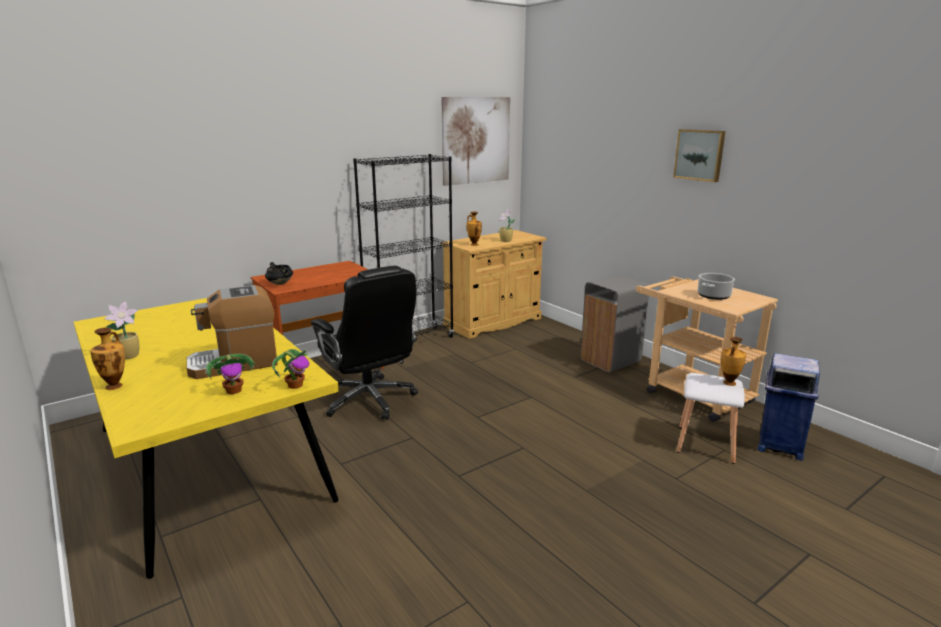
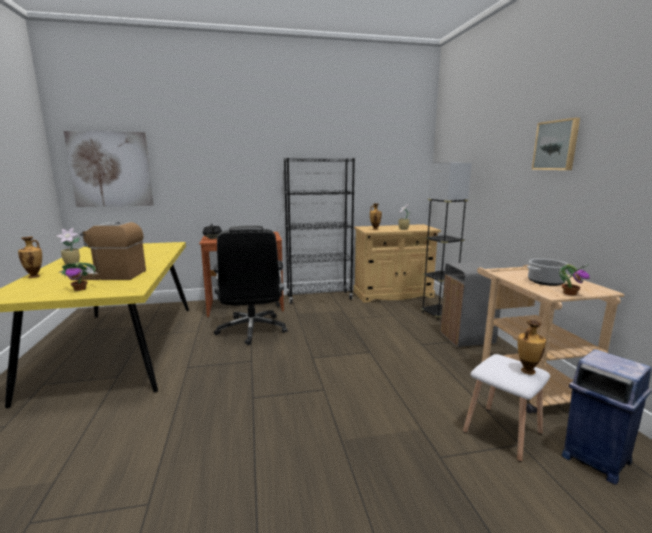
camera: 25 degrees right, 5 degrees down
potted plant [272,349,310,389] -> potted plant moved to [559,264,590,296]
picture [441,97,510,186] -> picture moved to [64,131,153,207]
none -> grey floor lamp [421,163,472,321]

